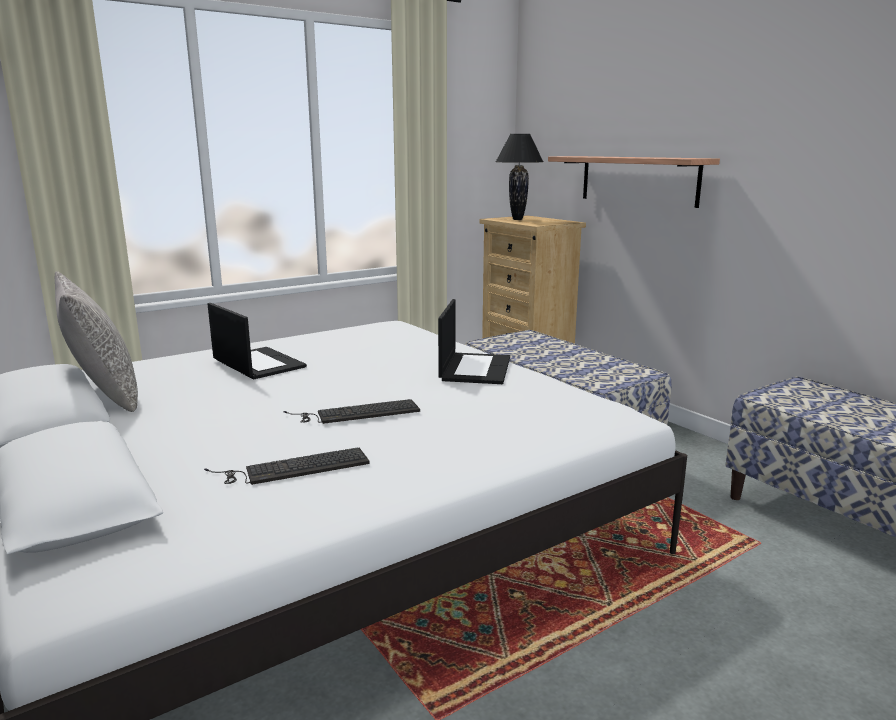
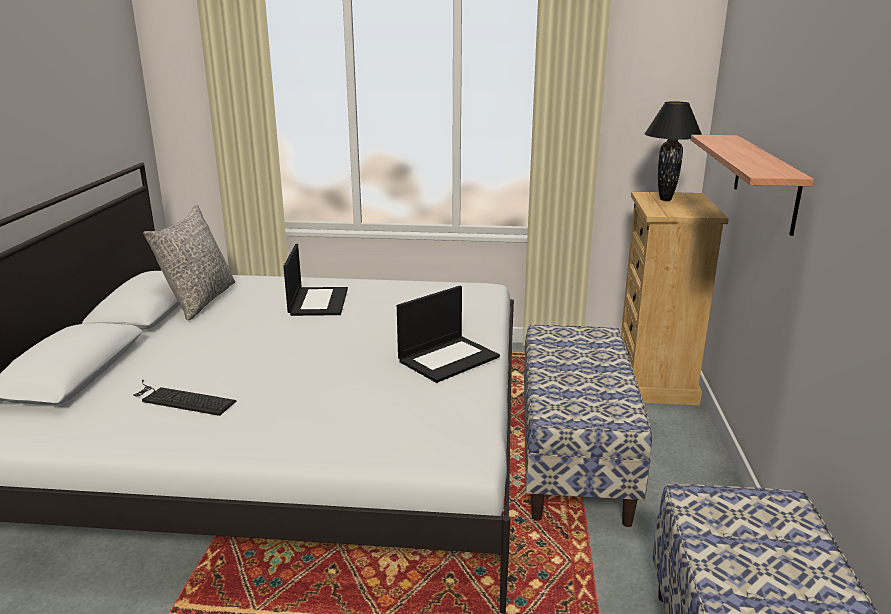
camera: 40 degrees right, 5 degrees up
keyboard [284,399,420,424] -> none

